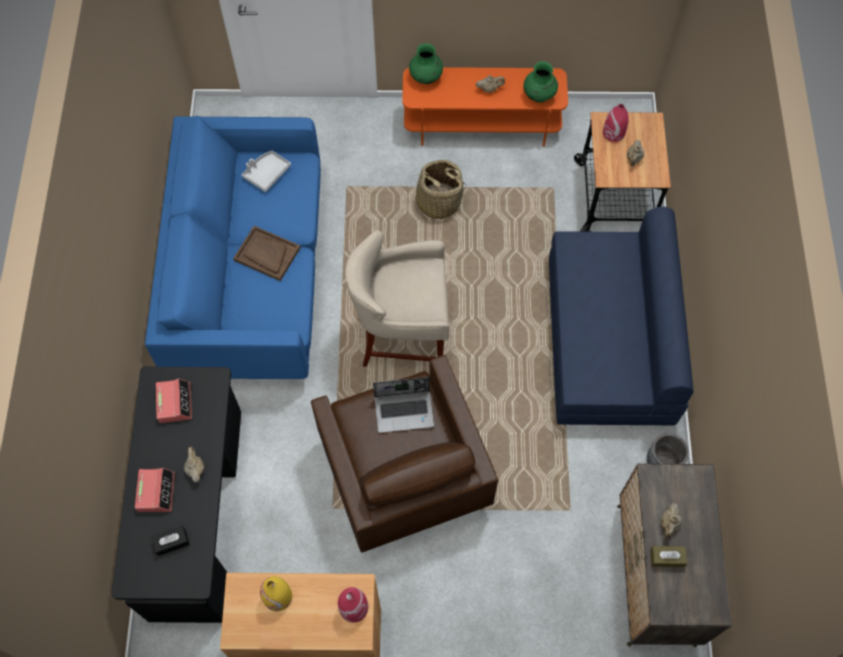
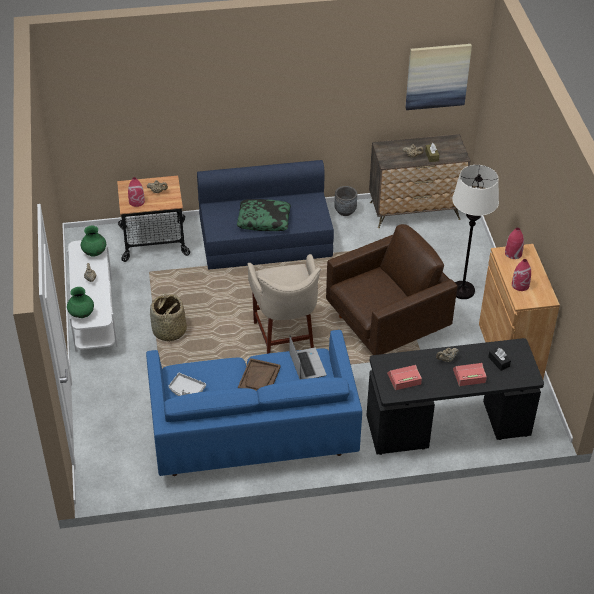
camera: 100 degrees left, 20 degrees down
yellow vase [260,576,292,612] -> red vase [512,259,531,291]
laptop [373,377,434,433] -> laptop moved to [289,336,327,379]
orange tv stand [402,67,568,147] -> white tv stand [67,240,118,352]
none -> pillow [237,199,291,231]
none -> picture [405,44,472,110]
none -> white floor lamp [452,165,499,299]

